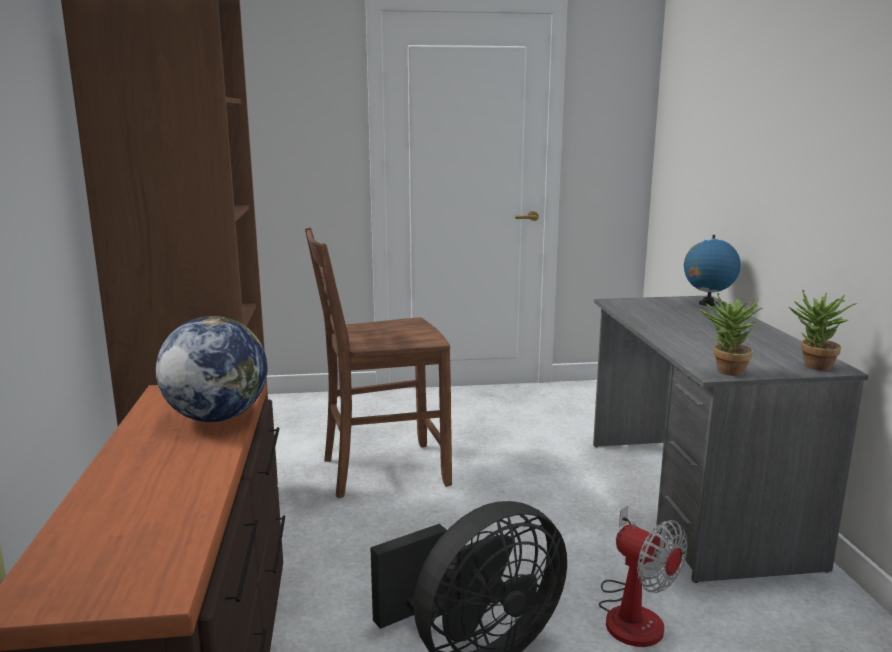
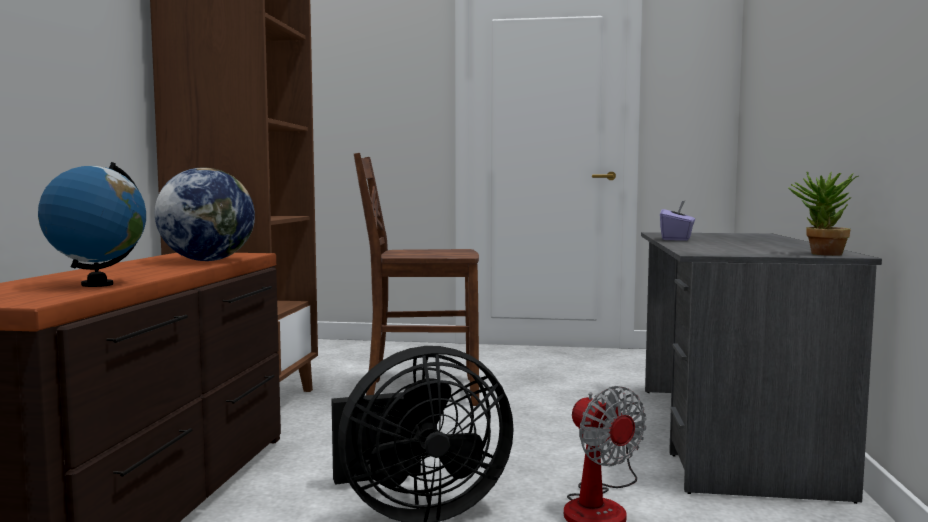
camera: 15 degrees right, 10 degrees down
globe [684,235,741,306] -> globe moved to [38,162,146,287]
potted plant [699,292,763,376] -> none
none -> purple tissue box [660,201,695,241]

